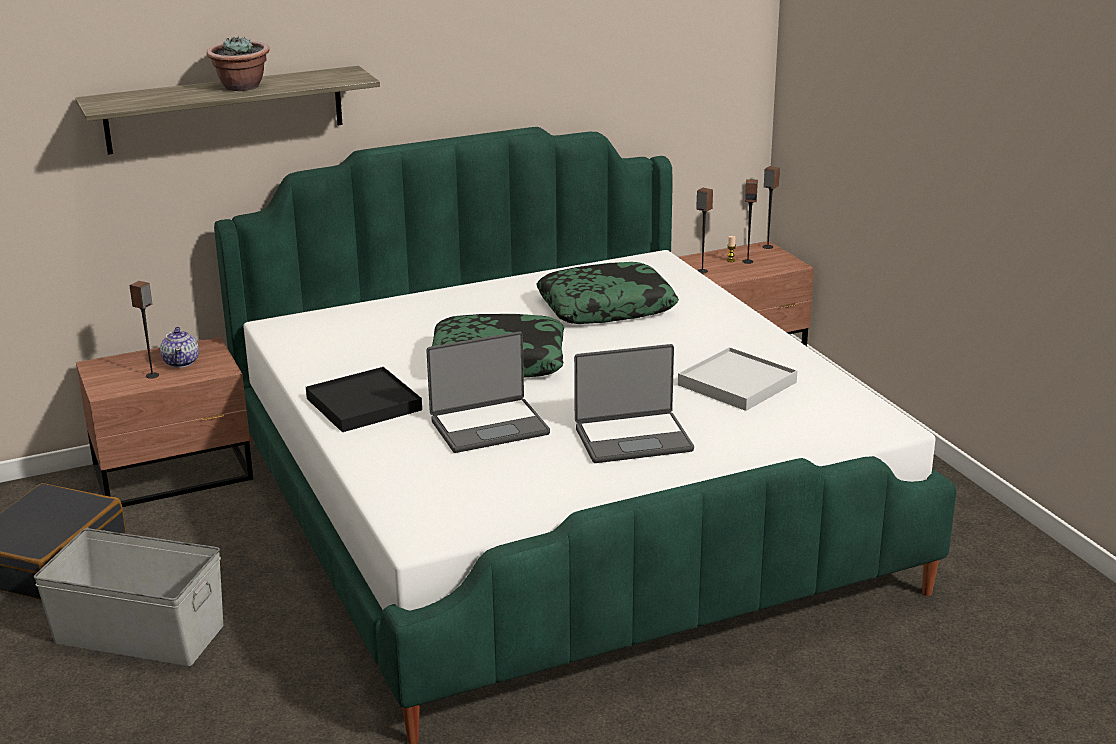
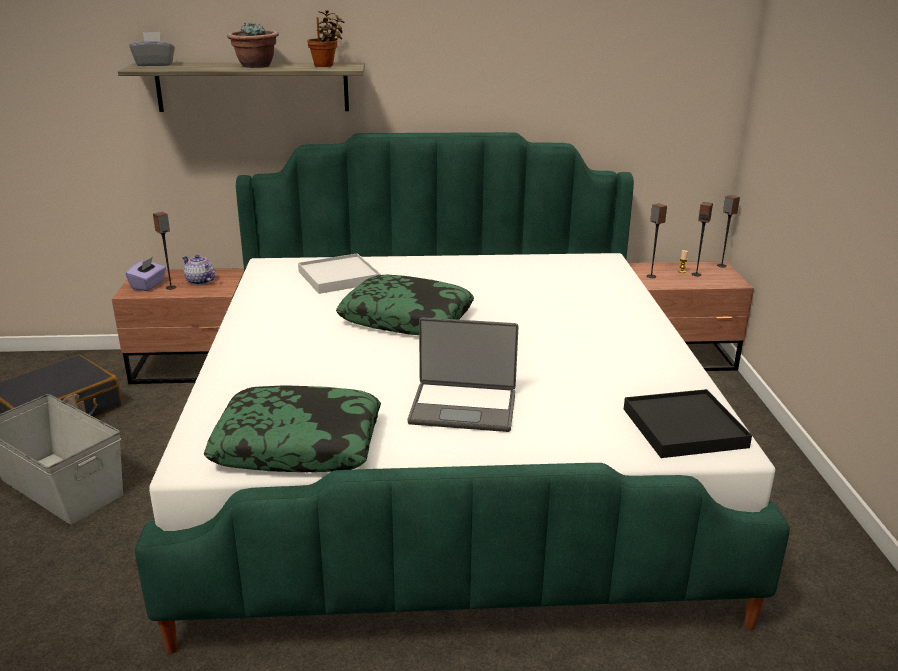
camera: 20 degrees right, 0 degrees up
teapot [160,327,199,368] -> teapot turned 120 degrees clockwise [182,255,215,285]
black tray [306,367,422,432] -> black tray moved to [624,389,752,458]
laptop [426,331,550,453] -> none
pillow [536,262,679,324] -> pillow moved to [204,385,381,472]
white tray [678,347,797,411] -> white tray moved to [298,253,381,294]
none -> purple tissue box [126,257,166,291]
none -> grey tissue box [129,32,175,66]
none -> potted plant [307,10,345,67]

